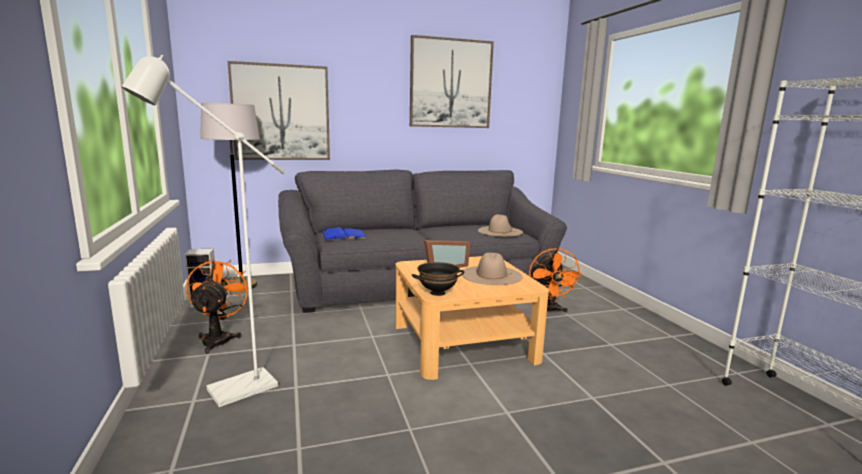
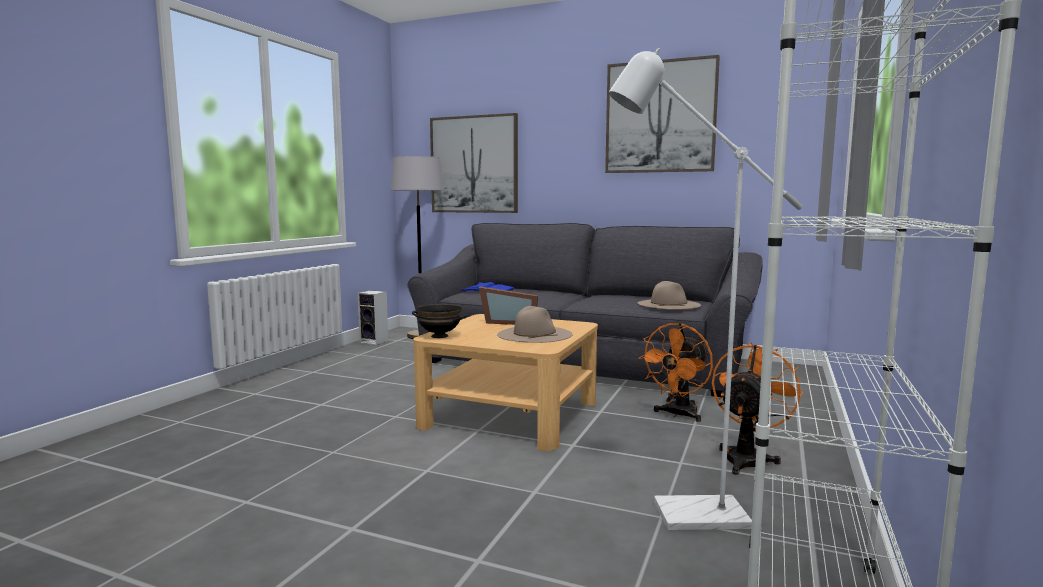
camera: 40 degrees right, 5 degrees down
white floor lamp [122,55,286,407] -> white floor lamp moved to [609,48,803,530]
orange fan [186,259,248,354] -> orange fan moved to [712,343,803,475]

